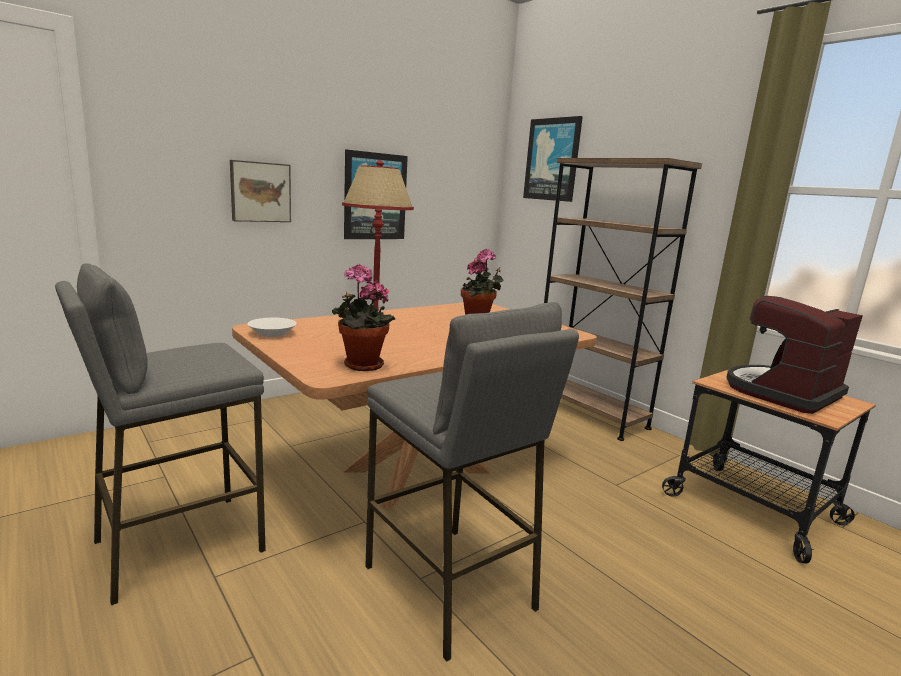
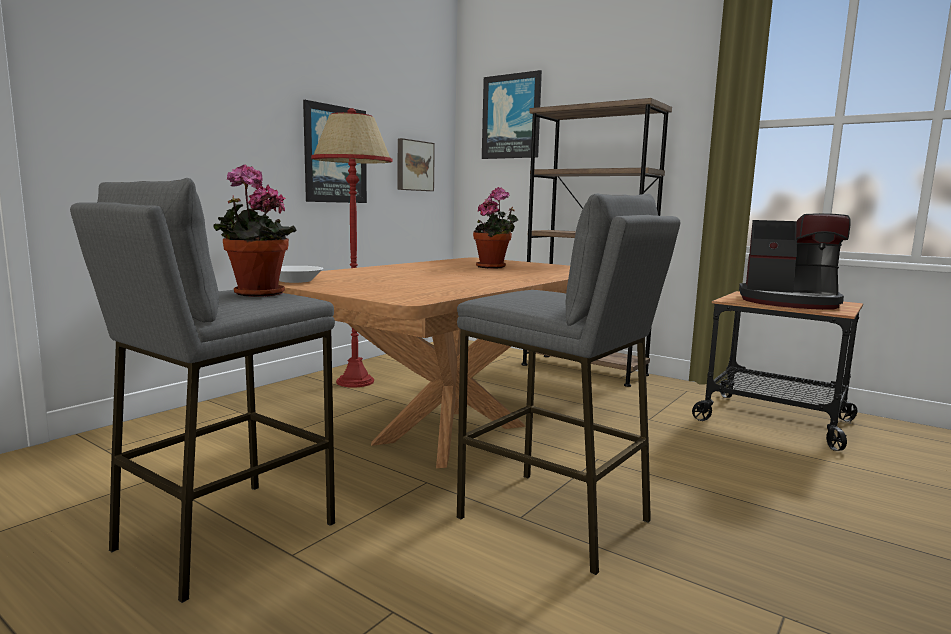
camera: 15 degrees left, 5 degrees down
picture [230,160,291,222] -> picture moved to [398,138,435,191]
potted plant [332,264,395,371] -> potted plant moved to [214,164,297,297]
coffee machine [726,296,863,414] -> coffee machine turned 105 degrees counterclockwise [739,213,851,310]

